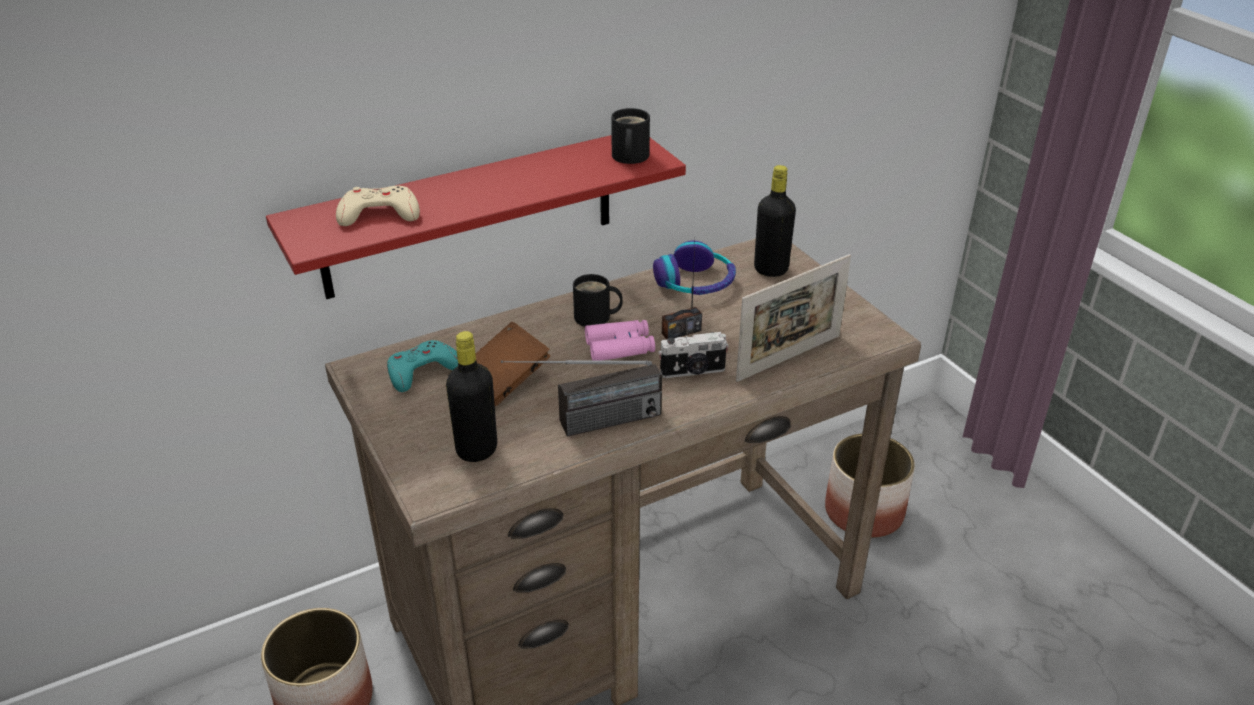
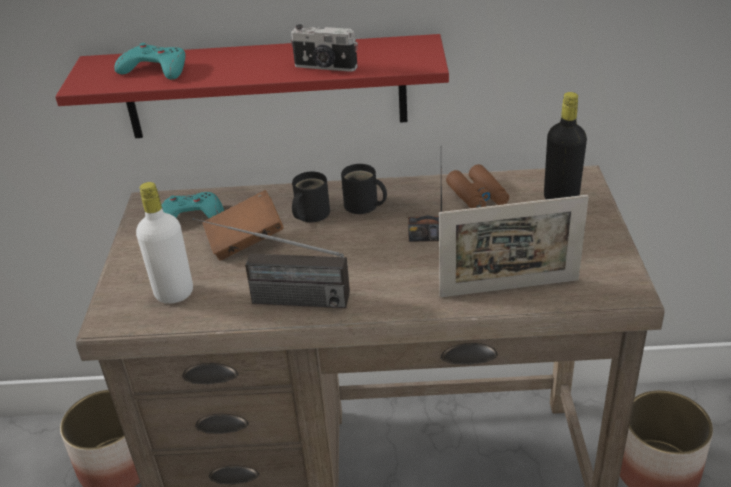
camera: 30 degrees right, 0 degrees up
beige game controller [336,186,420,226] -> turquoise game controller [114,43,186,79]
black bottle [446,331,497,462] -> white bottle [136,182,193,304]
pink binoculars [585,320,655,361] -> none
black mug [611,108,650,164] -> black mug moved to [292,172,330,222]
headphones [653,241,736,295] -> brown binoculars [446,164,509,208]
camera [658,332,729,378] -> camera moved to [291,24,358,72]

